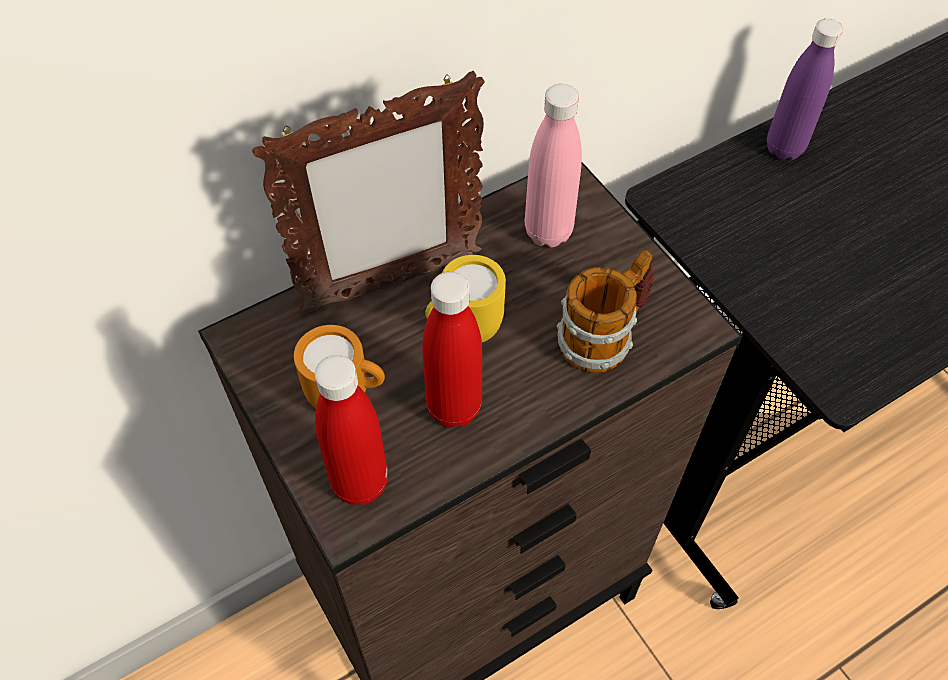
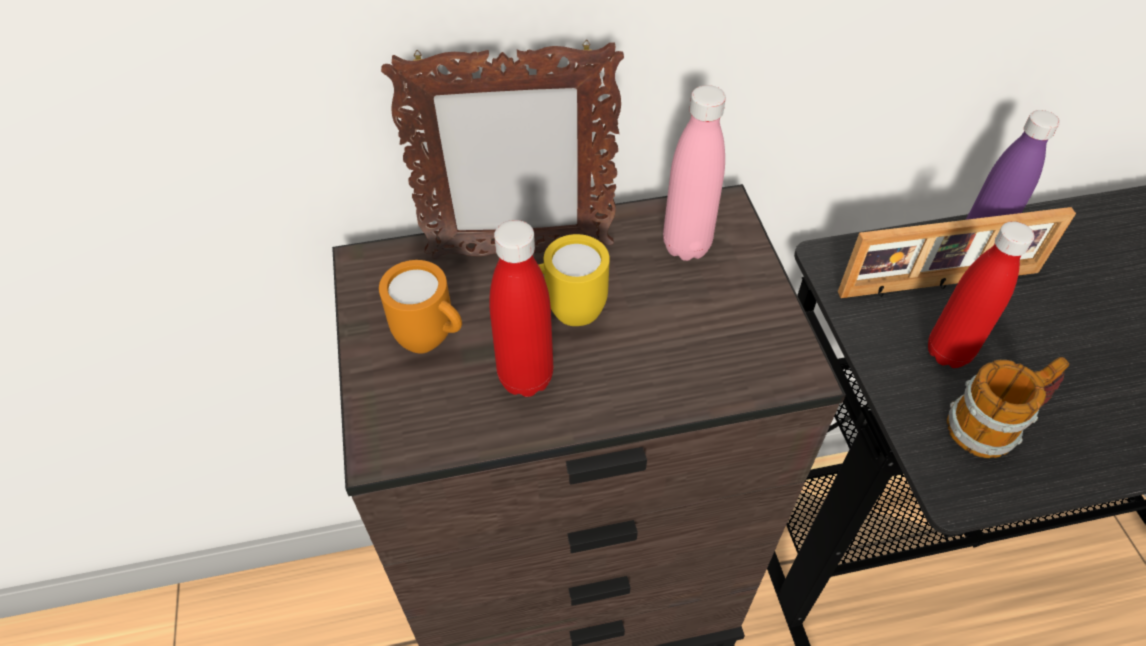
camera: 20 degrees right, 5 degrees down
red bottle [315,355,388,505] -> red bottle moved to [928,221,1035,368]
mug [557,250,654,373] -> mug moved to [947,357,1069,458]
none -> picture frame [838,207,1076,298]

